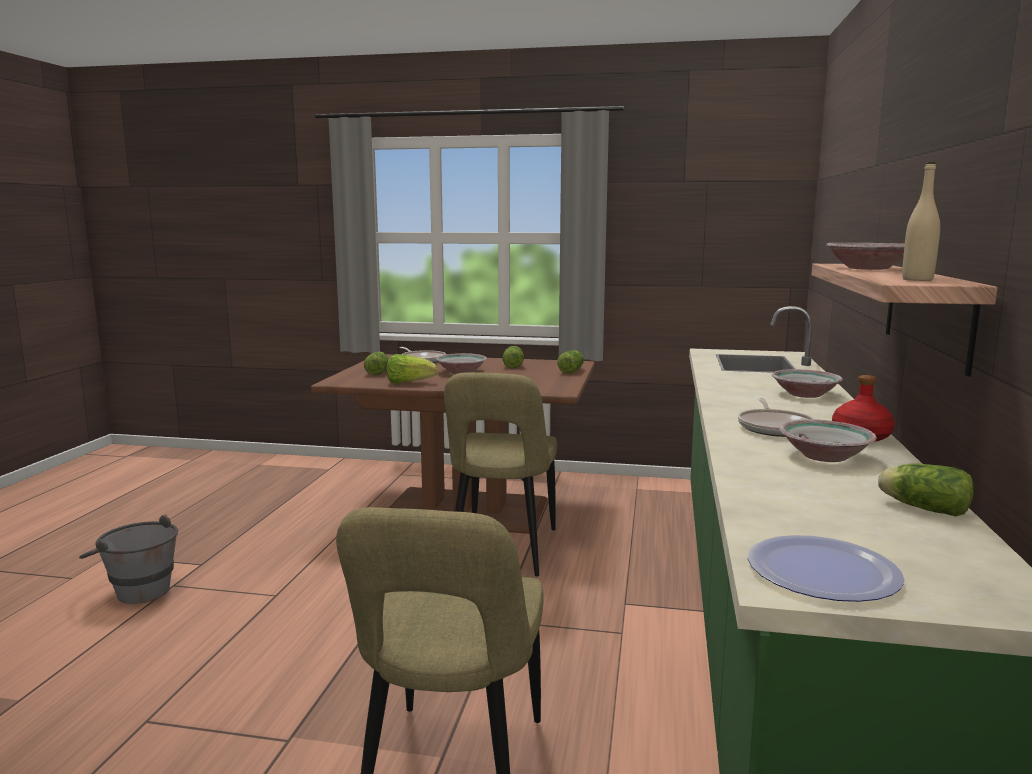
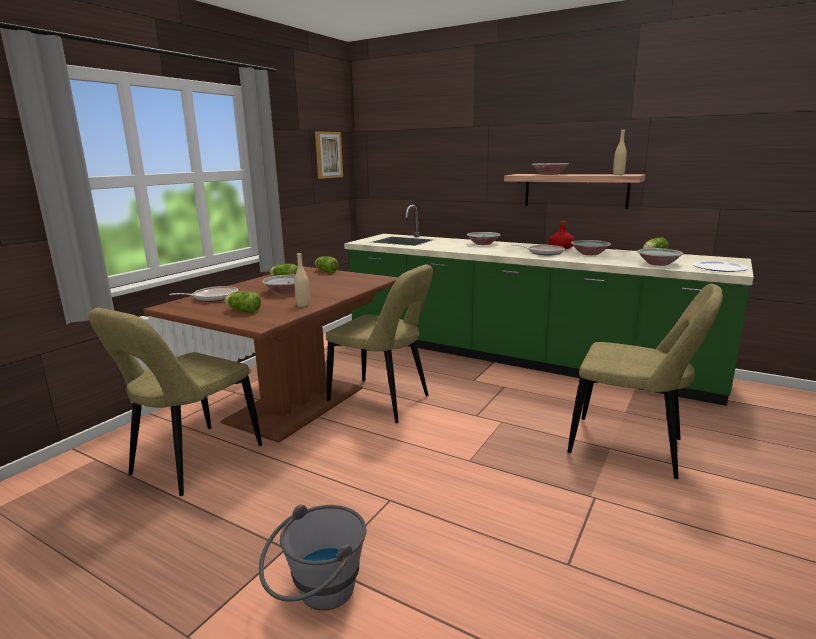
camera: 70 degrees left, 5 degrees up
lettuce [387,354,437,383] -> beige bottle [294,252,310,307]
none -> beige chair [88,308,262,496]
none -> picture [315,131,343,179]
none -> bowl [637,248,683,266]

